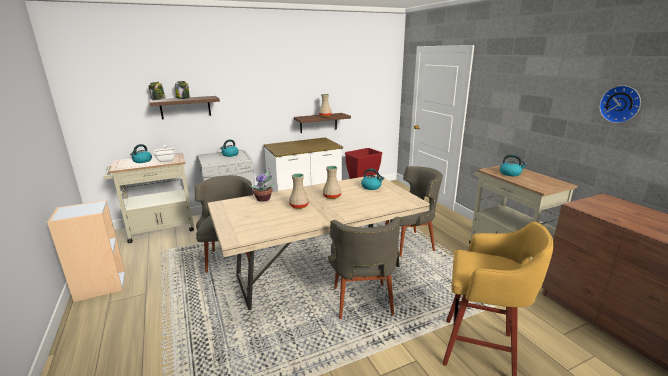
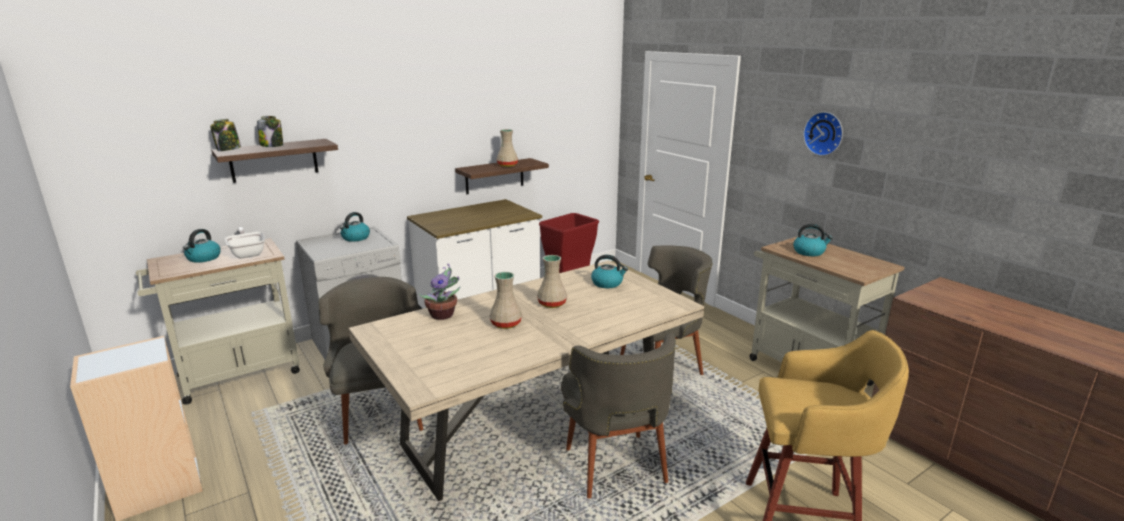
camera: 10 degrees left, 0 degrees up
wall clock [599,85,641,123] -> wall clock moved to [803,112,843,156]

